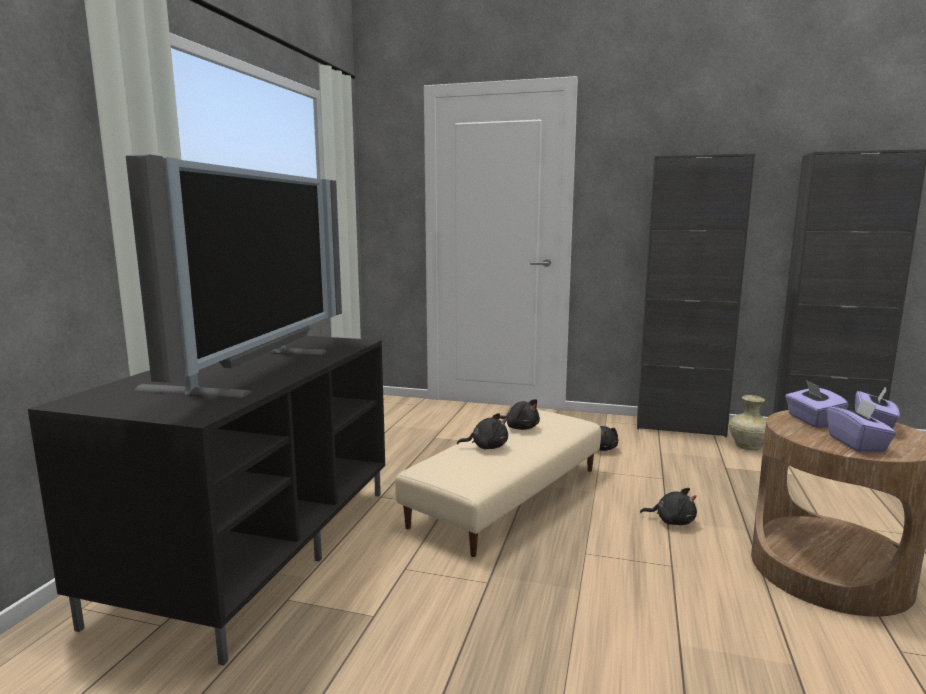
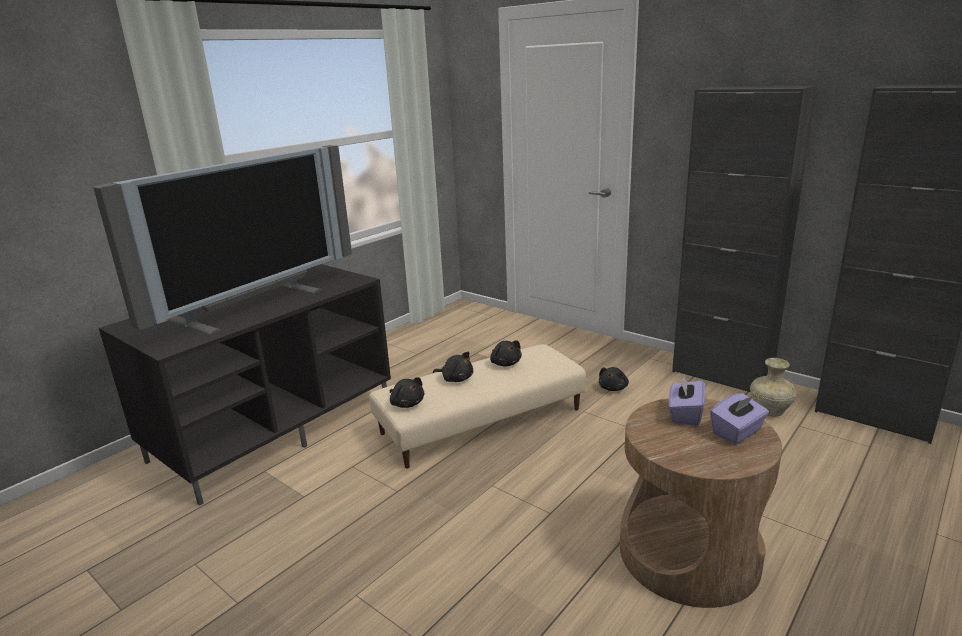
camera: 25 degrees right, 10 degrees up
black plush toy [640,488,697,525] -> black plush toy moved to [390,377,424,408]
purple tissue box [827,398,897,452] -> none

